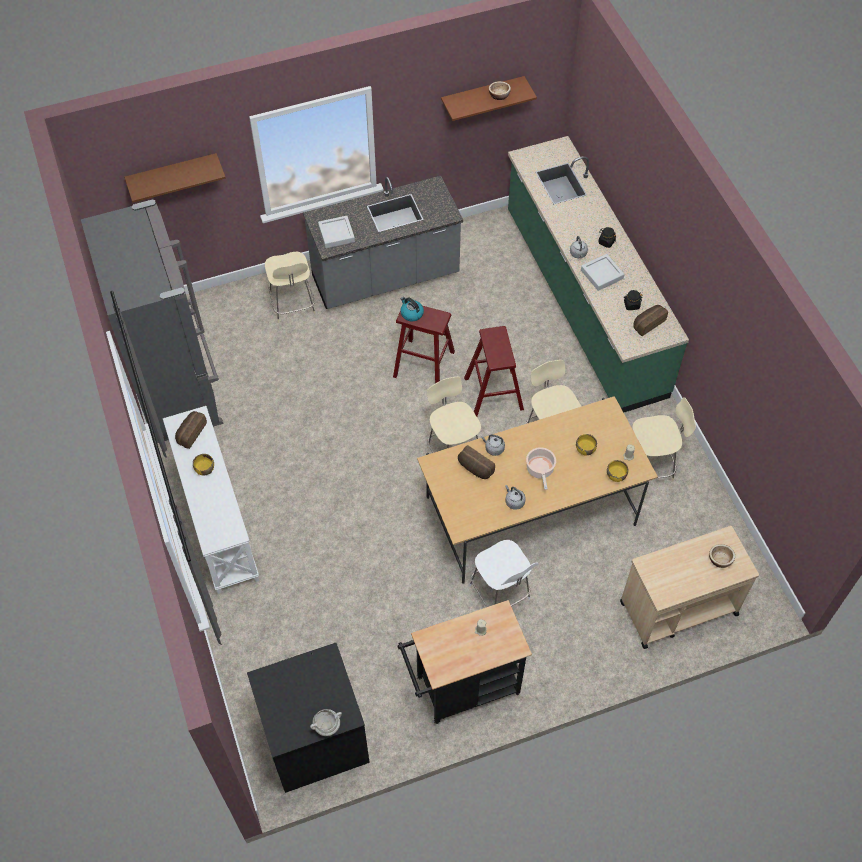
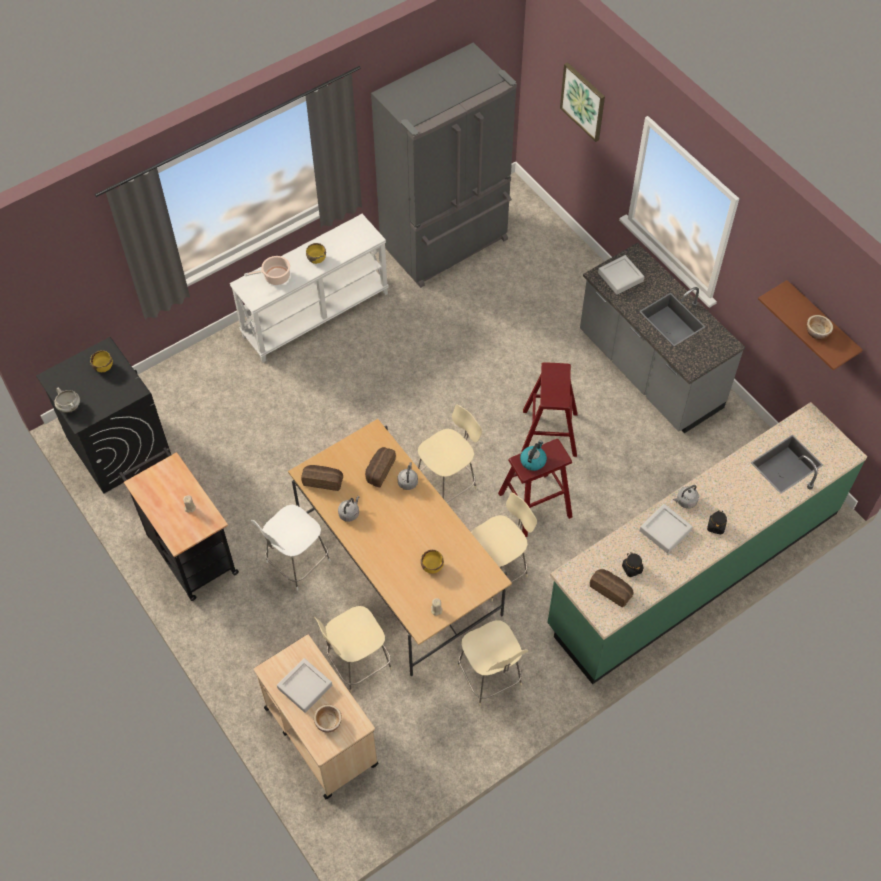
camera: 75 degrees right, 0 degrees up
brown shelf [124,153,226,203] -> picture [560,62,605,142]
bread [175,411,207,449] -> bread moved to [301,465,343,491]
beige chair [265,252,316,323] -> beige chair moved to [314,606,392,693]
kettle [400,297,424,322] -> kettle moved to [520,441,547,471]
cooking pot [526,447,556,489] -> cooking pot moved to [244,256,290,285]
yellow bowl [607,460,628,482] -> yellow bowl moved to [90,350,113,372]
none -> grey tray [277,658,332,713]

